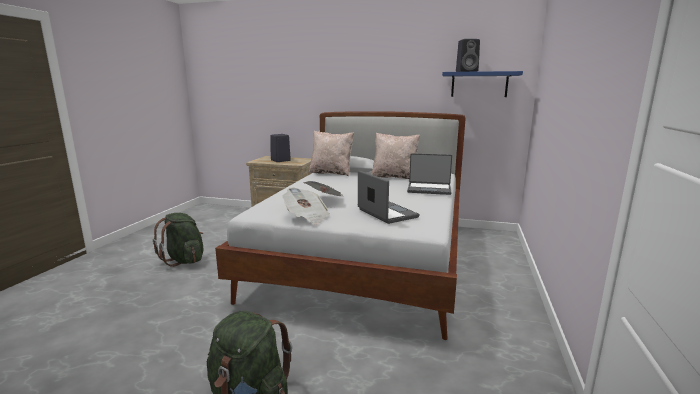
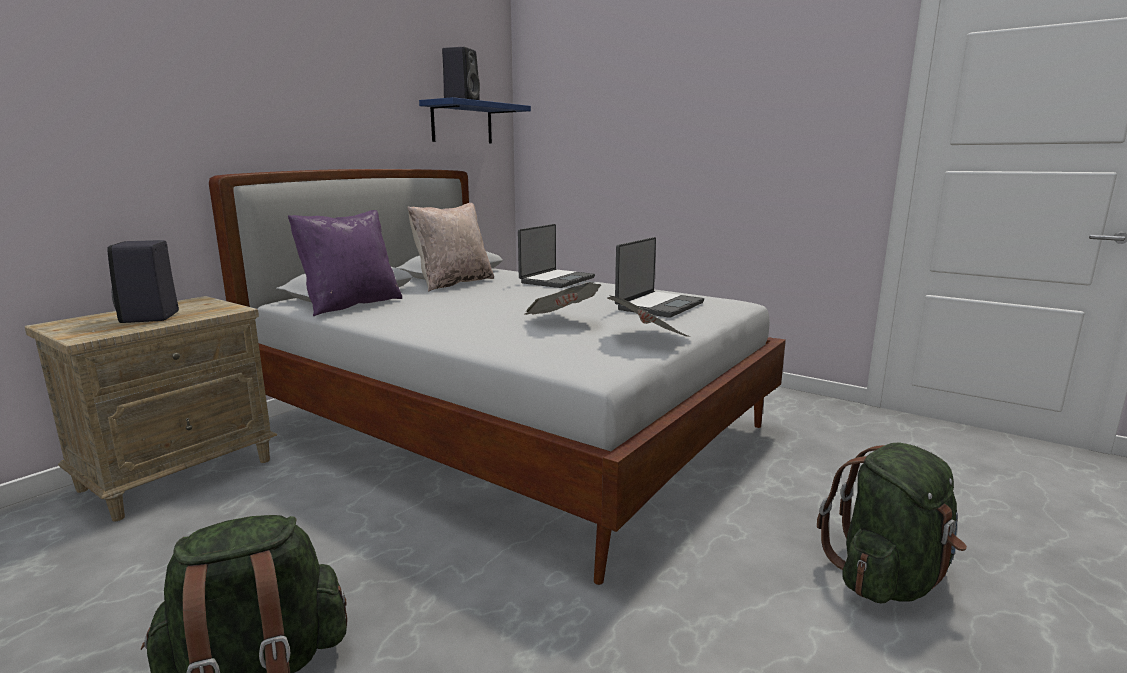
camera: 70 degrees left, 0 degrees up
beige pillow [309,131,354,176] -> purple pillow [288,210,402,316]
laptop [358,171,420,224] -> laptop turned 135 degrees clockwise [615,237,704,318]

